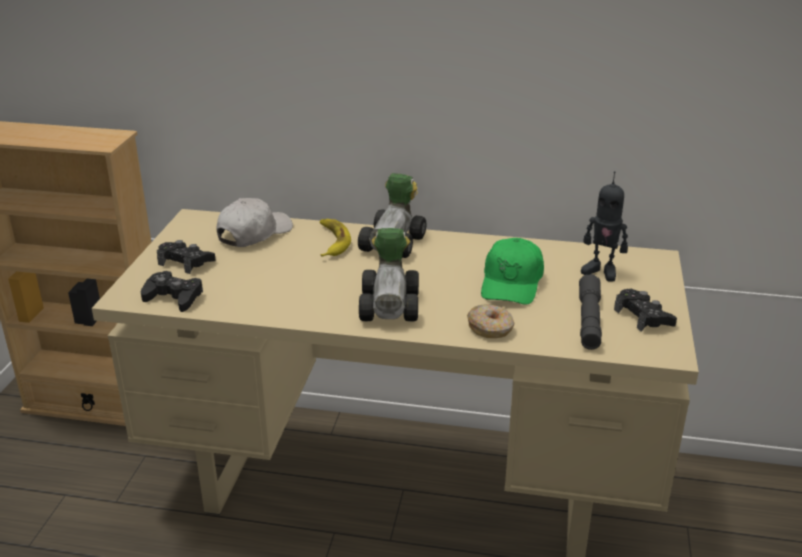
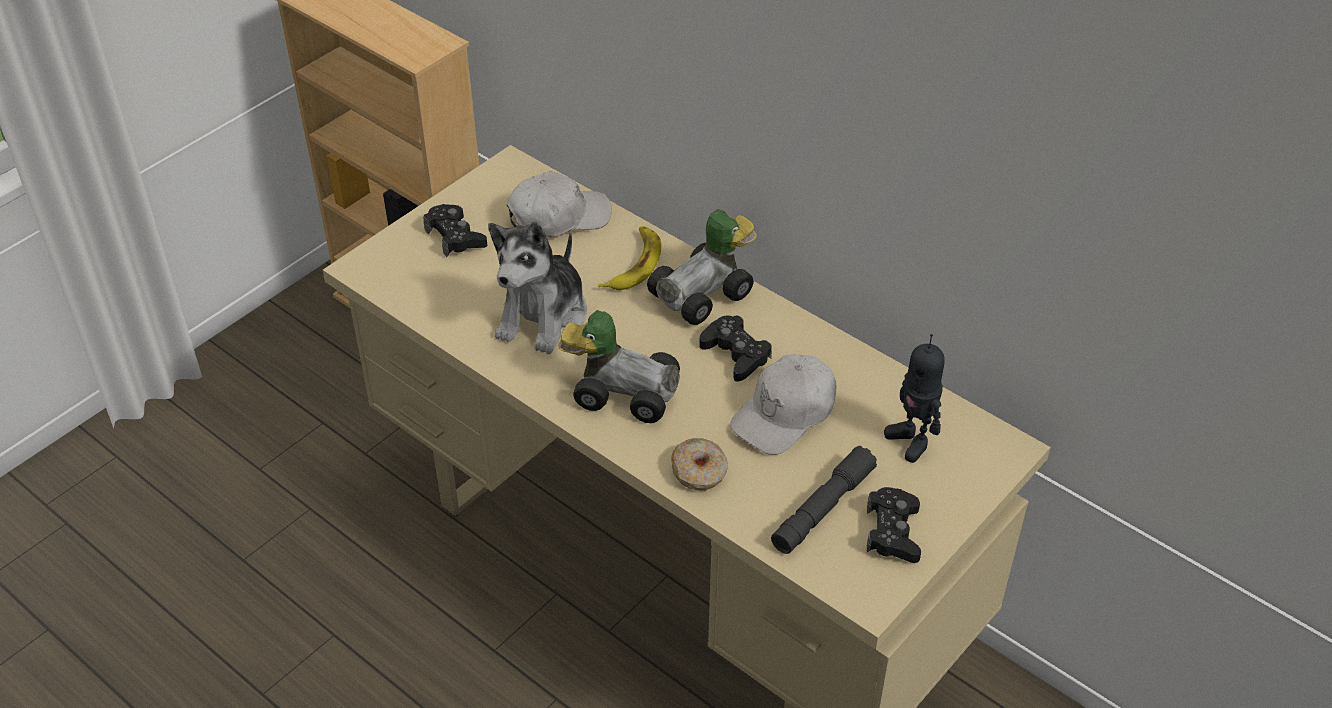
camera: 30 degrees right, 15 degrees up
black game controller [141,271,203,312] -> black game controller moved to [699,315,772,381]
toy car [359,228,419,322] -> toy car turned 105 degrees counterclockwise [558,310,680,423]
green cap [481,238,544,305] -> white cap [730,354,836,455]
none -> plush toy [488,221,587,354]

